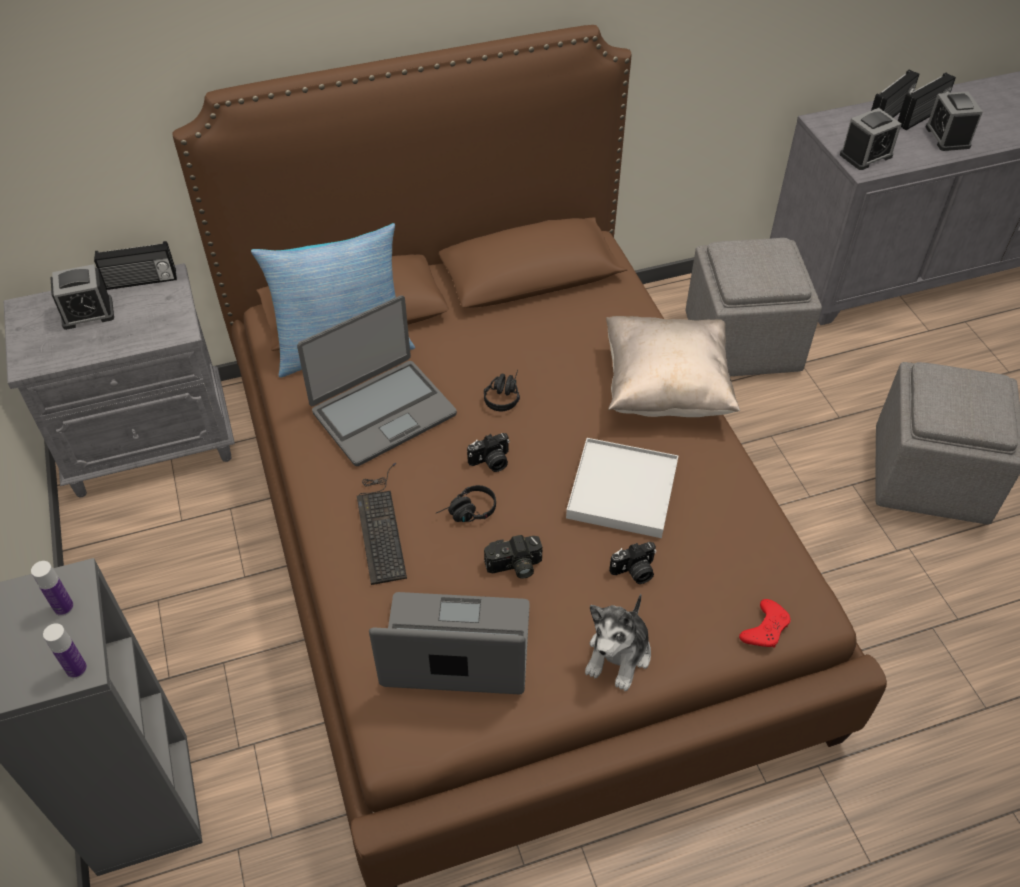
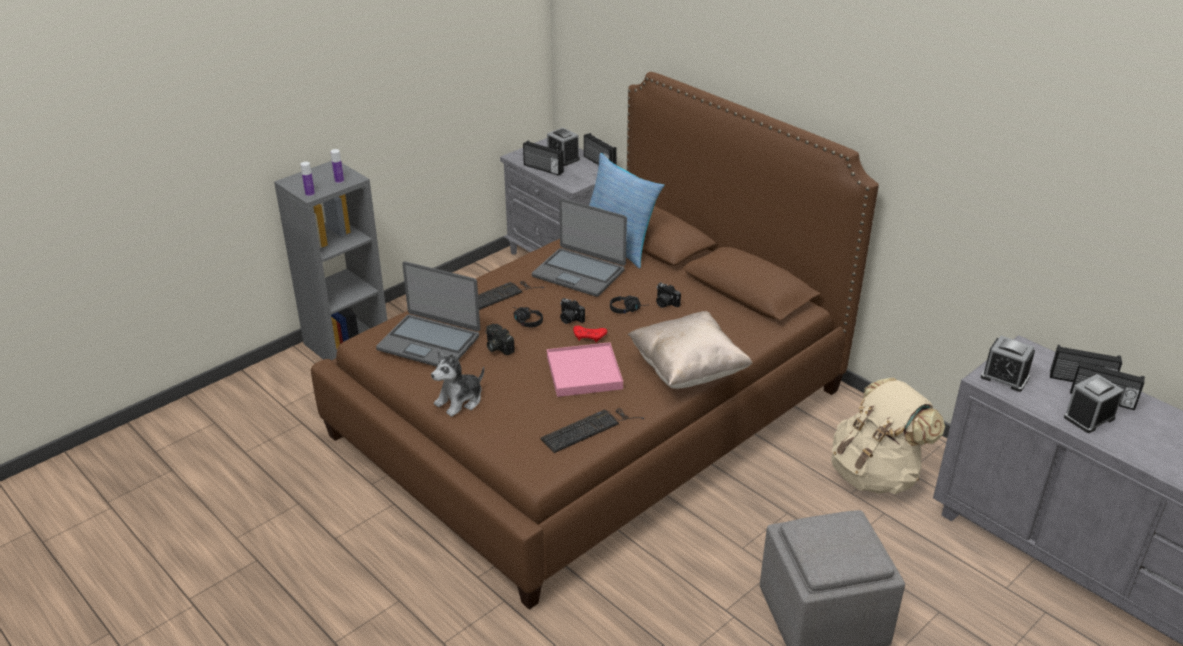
camera: 65 degrees right, 15 degrees down
laptop [369,592,530,694] -> laptop turned 135 degrees clockwise [376,261,480,367]
white tray [566,438,678,538] -> pink tray [547,342,623,397]
plush toy [585,594,651,691] -> plush toy turned 45 degrees counterclockwise [431,351,484,417]
camera [609,542,657,584] -> camera moved to [656,283,681,308]
grey ottoman [686,238,822,376] -> beige backpack [831,378,945,494]
red game controller [739,599,791,648] -> red game controller moved to [573,326,607,343]
none -> radio [523,141,564,176]
none -> keyboard [540,408,644,453]

